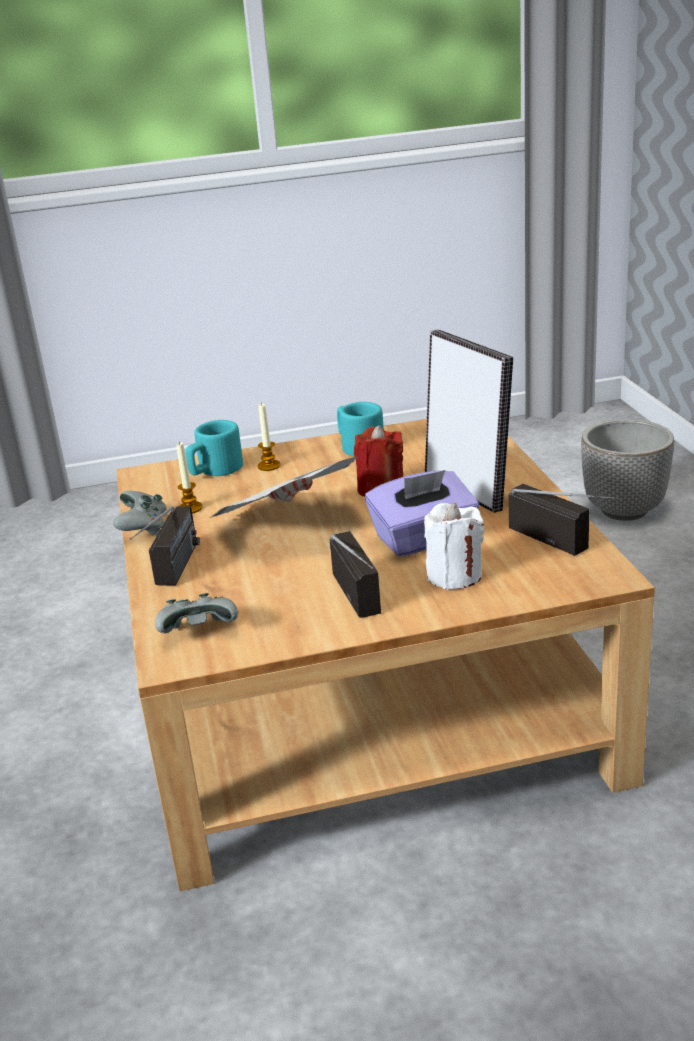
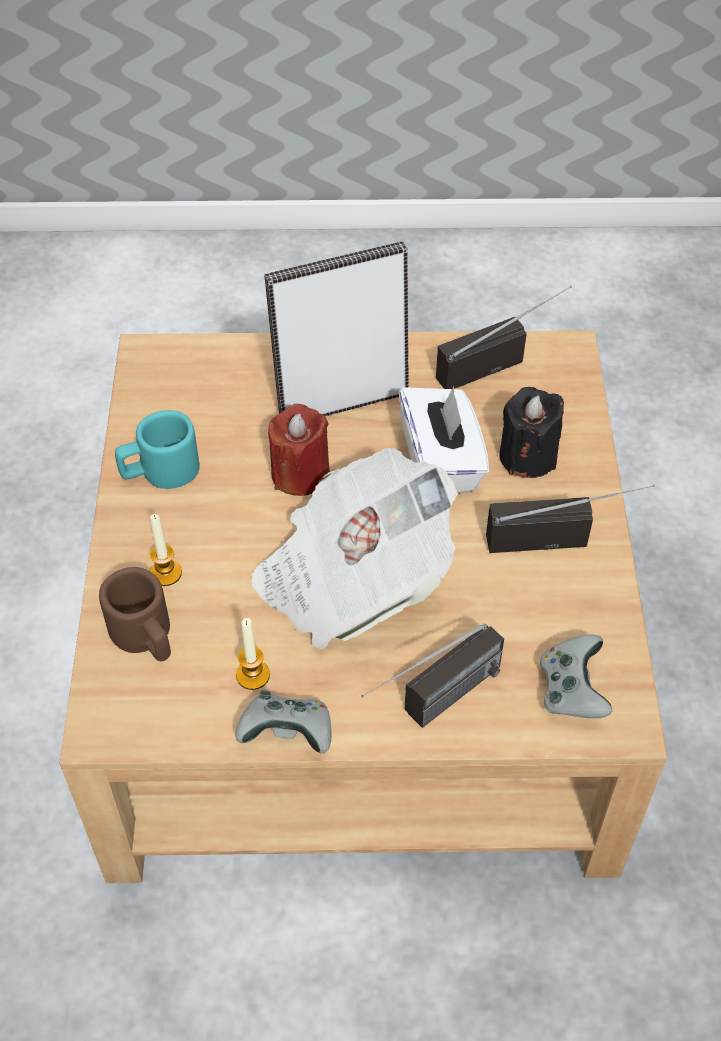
camera: 80 degrees left, 25 degrees up
radio [129,506,200,586] -> radio turned 120 degrees clockwise [361,623,504,728]
turquoise mug [186,420,243,476] -> brown mug [99,567,171,661]
purple tissue box [365,470,479,557] -> white tissue box [399,386,489,493]
white candle [424,503,484,590] -> black candle [499,387,564,478]
planter [581,419,674,521] -> none

